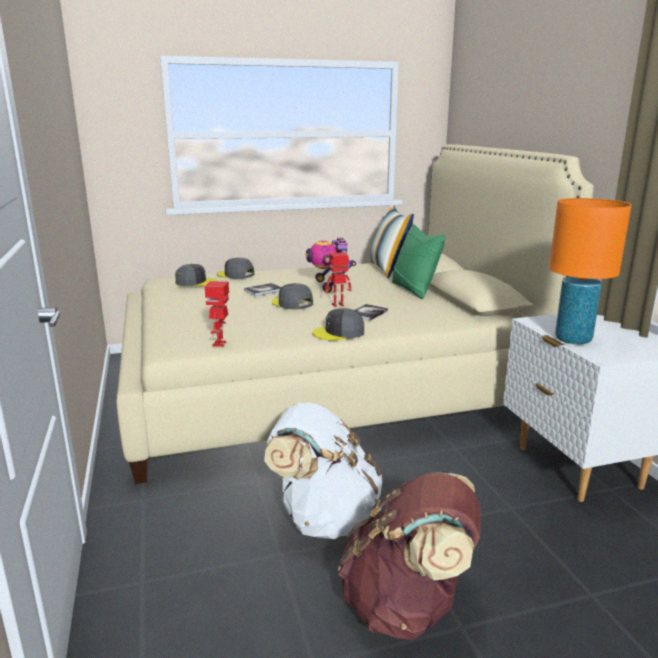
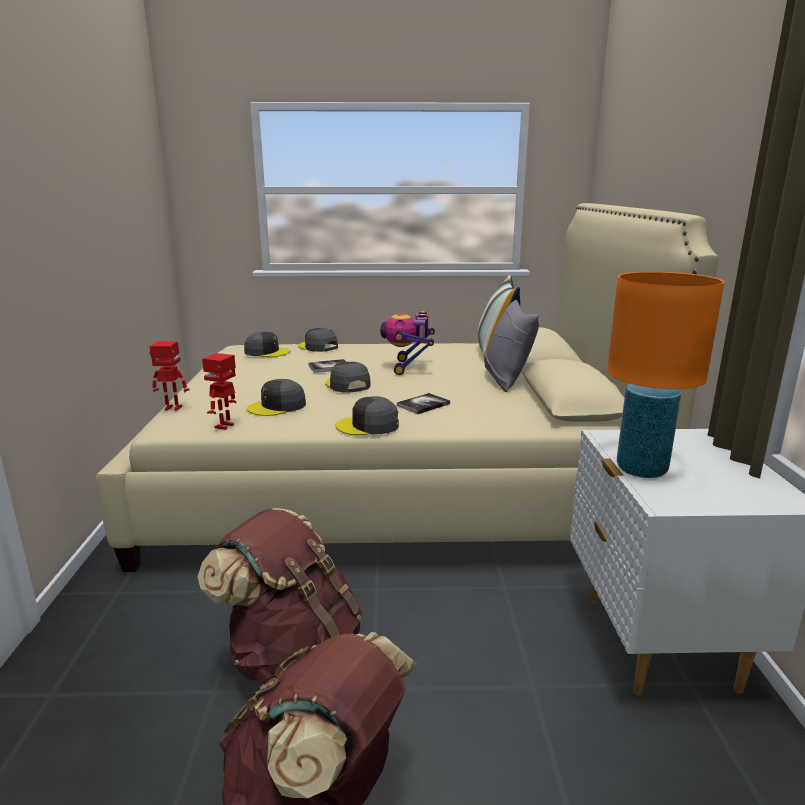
camera: 15 degrees right, 0 degrees up
white backpack [264,402,383,539] -> brown backpack [197,508,363,684]
toy robot [324,252,352,307] -> toy robot moved to [149,341,190,411]
green pillow [392,224,446,299] -> grey pillow [485,300,539,392]
none -> grey cap [247,379,306,416]

